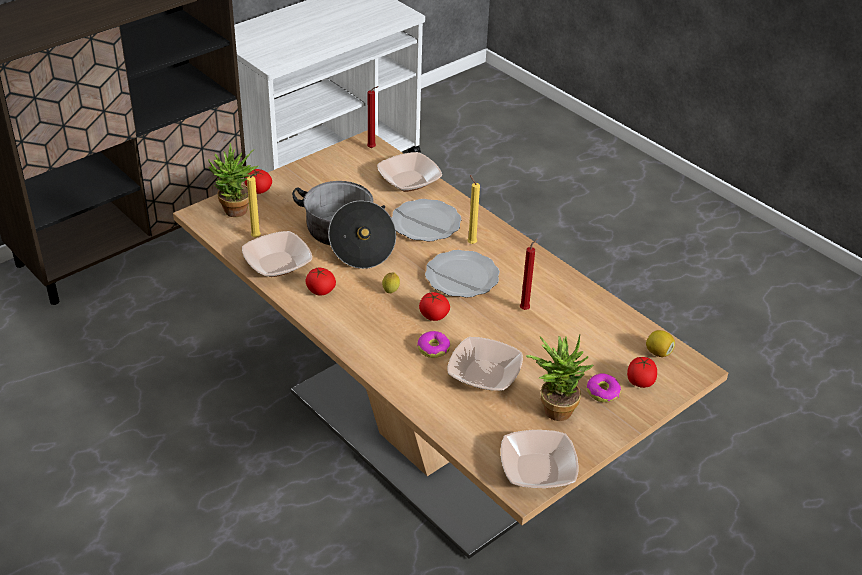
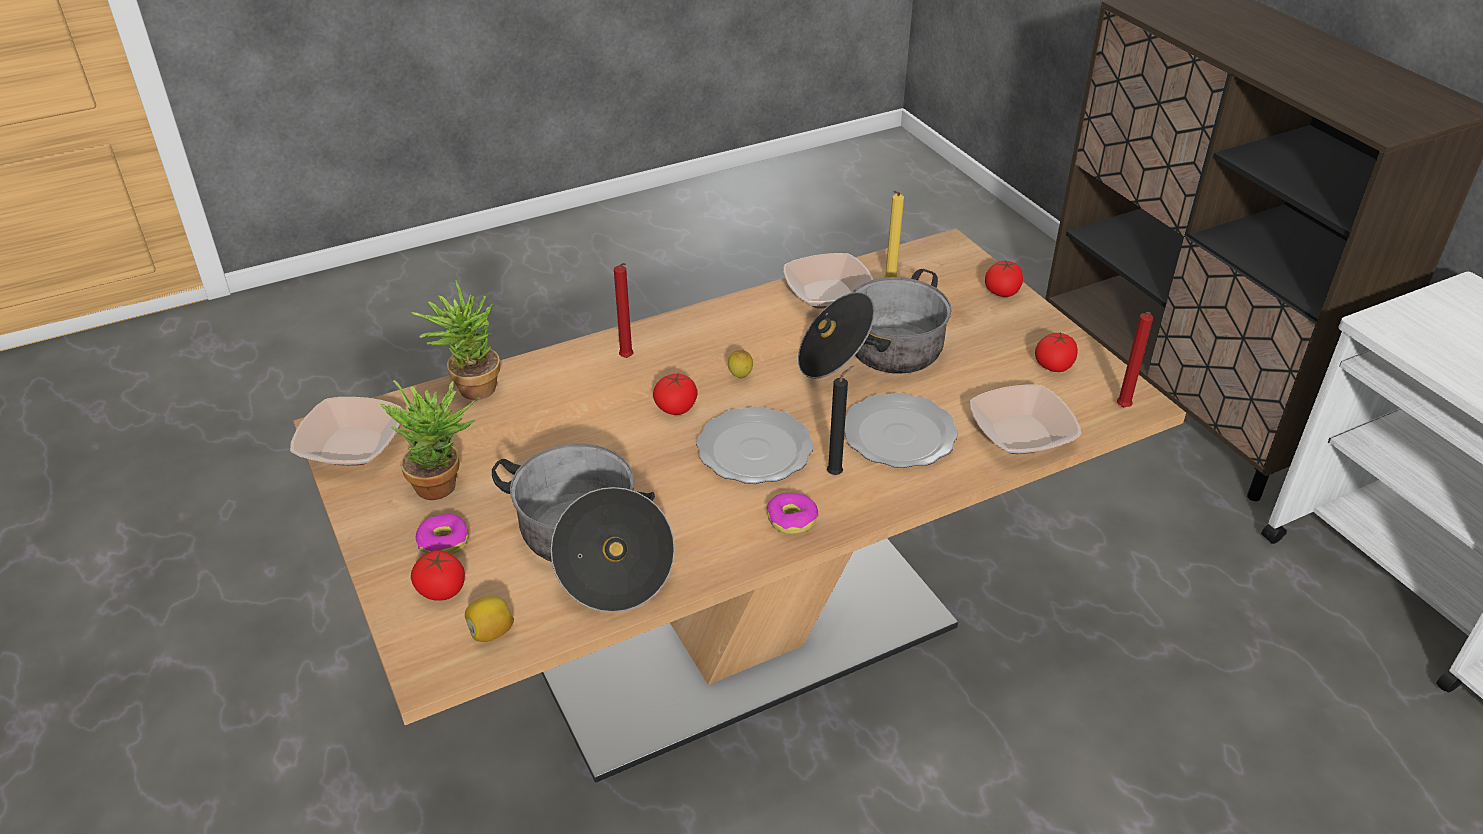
camera: 105 degrees right, 0 degrees up
potted plant [208,143,258,217] -> potted plant moved to [411,280,500,400]
tomato [305,267,336,296] -> tomato moved to [1035,332,1078,372]
donut [417,331,450,358] -> donut moved to [767,493,818,534]
bowl [448,337,523,391] -> none
yellow candle [467,175,480,244] -> black candle [827,366,853,475]
red candle [520,239,537,310] -> red candle moved to [614,263,634,358]
none -> cooking pot [492,443,675,612]

